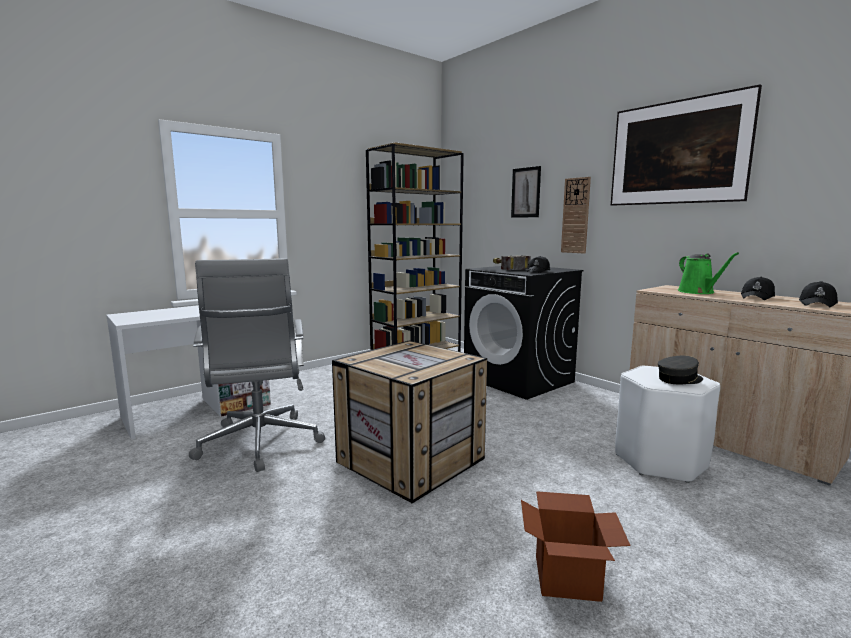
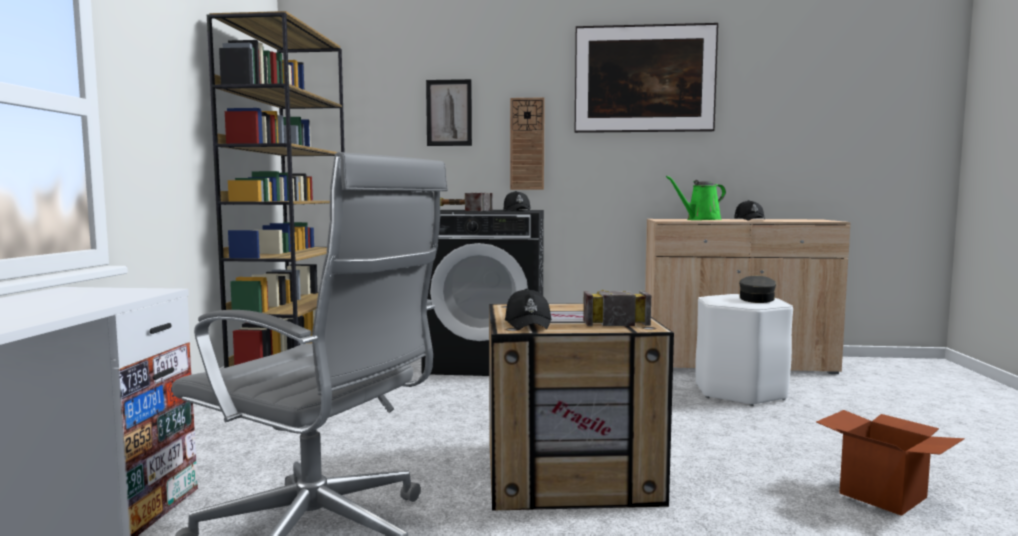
camera: 45 degrees left, 5 degrees down
green watering can [678,252,739,294] -> green watering can turned 120 degrees clockwise [666,176,726,220]
black cap [799,281,838,308] -> black cap moved to [505,288,552,330]
none -> hammer [583,290,651,326]

